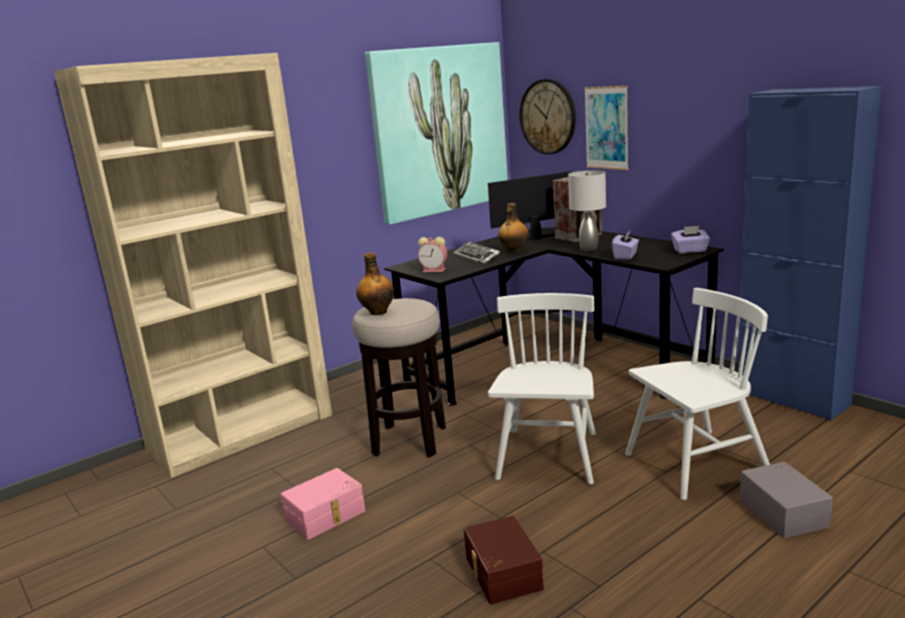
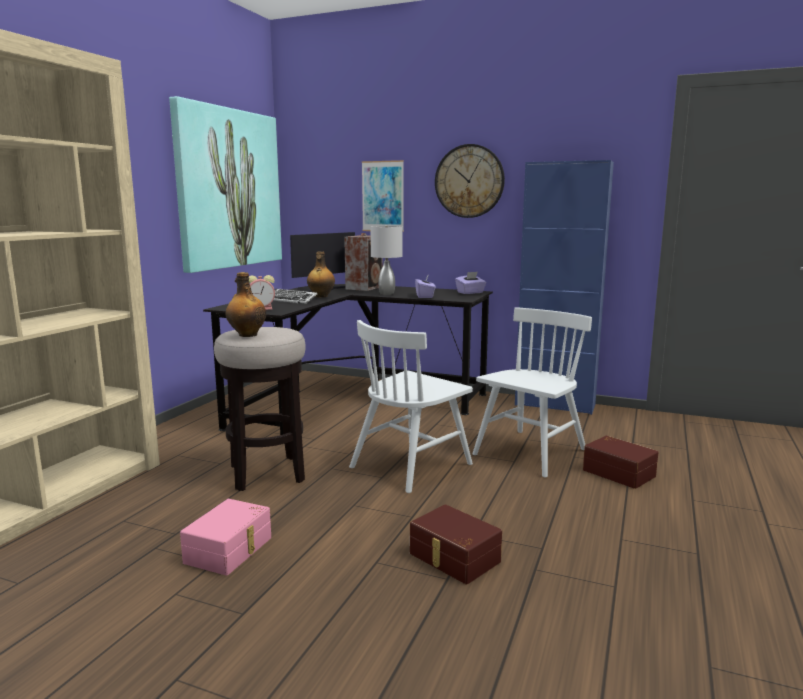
camera: 30 degrees left, 5 degrees down
white chair [488,293,596,484] -> white chair turned 120 degrees counterclockwise [349,320,473,493]
wall clock [520,79,576,155] -> wall clock moved to [435,144,505,218]
grey storage box [740,462,833,538] -> brown storage box [583,436,658,489]

